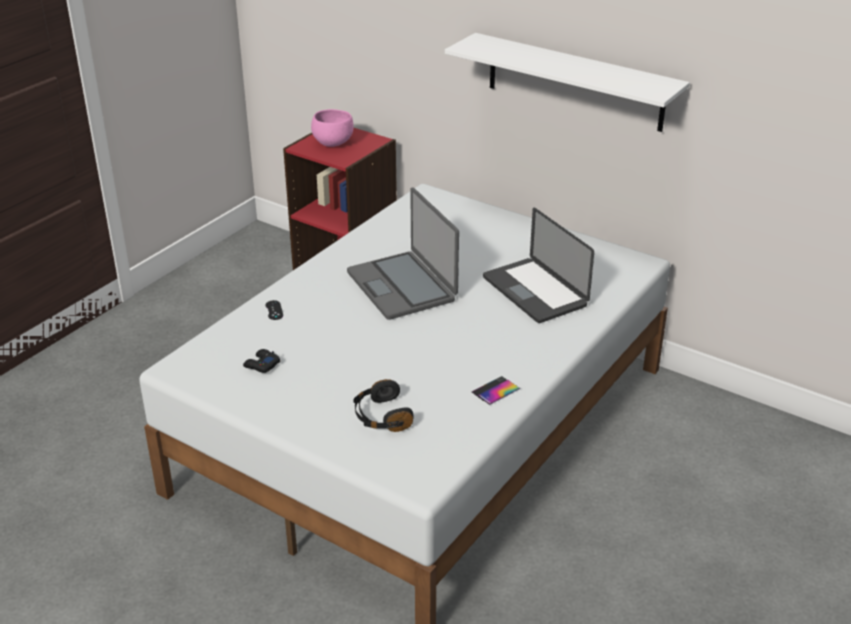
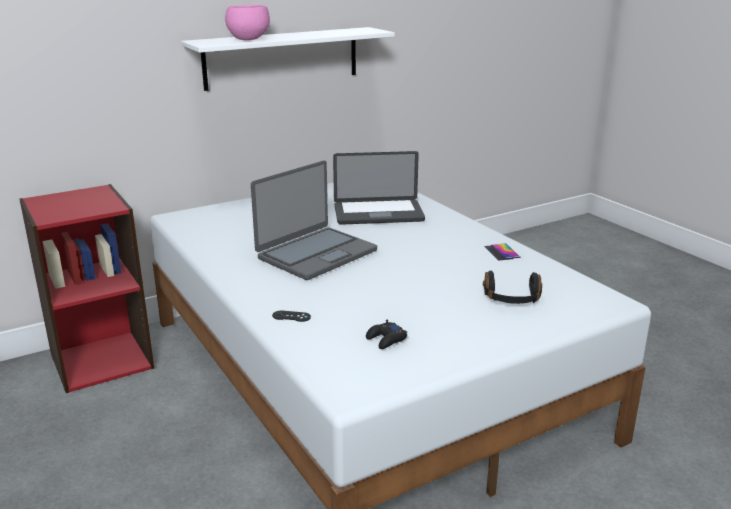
camera: 65 degrees left, 10 degrees down
pink bowl [311,109,354,147] -> pink bowl moved to [225,5,270,40]
laptop [347,187,459,320] -> laptop turned 45 degrees counterclockwise [251,160,377,280]

